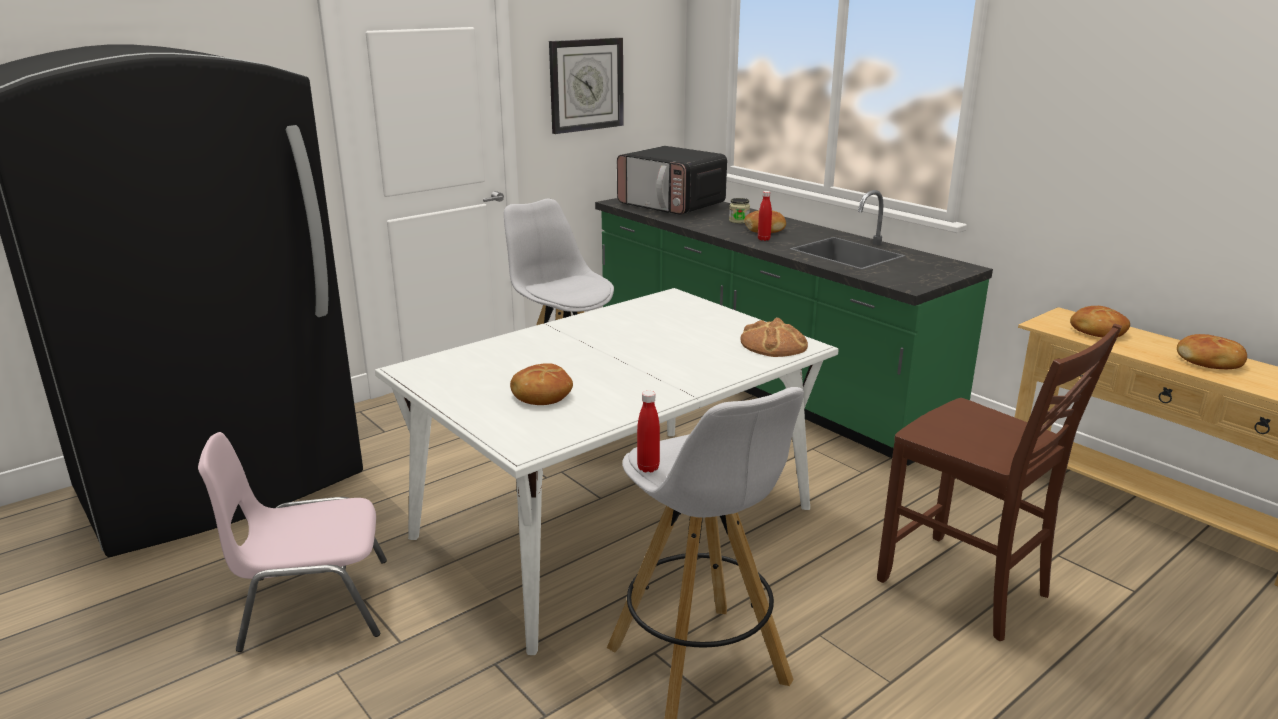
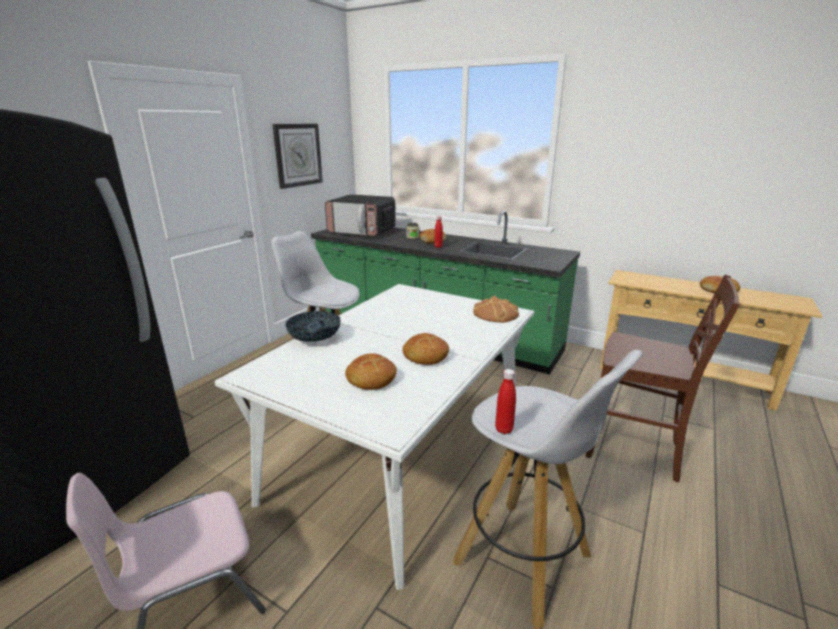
camera: 20 degrees left, 0 degrees up
bread [1070,306,1130,338] -> bread moved to [402,333,449,365]
none -> bowl [286,311,340,342]

